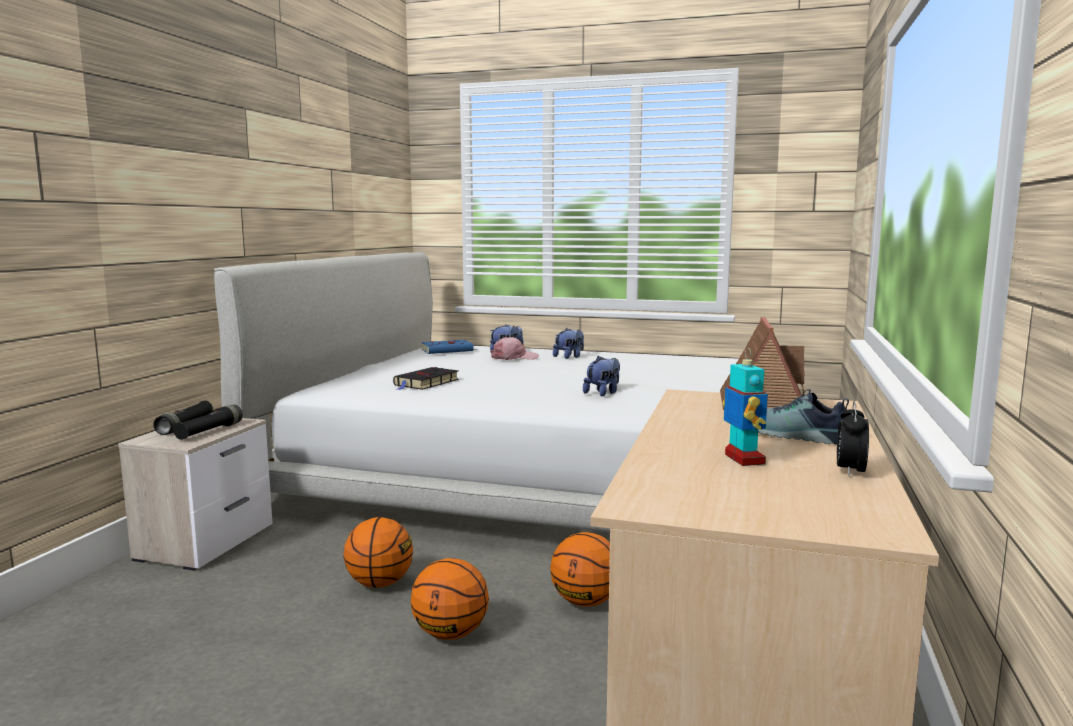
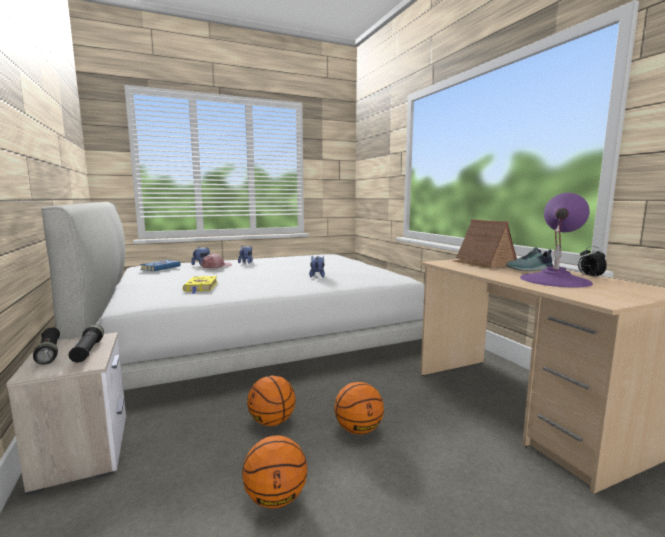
camera: 40 degrees left, 0 degrees up
black book [393,367,459,390] -> yellow book [183,276,217,294]
basketball [550,532,610,606] -> basketball moved to [242,435,307,509]
toy robot [722,348,768,466] -> purple table lamp [520,193,593,288]

